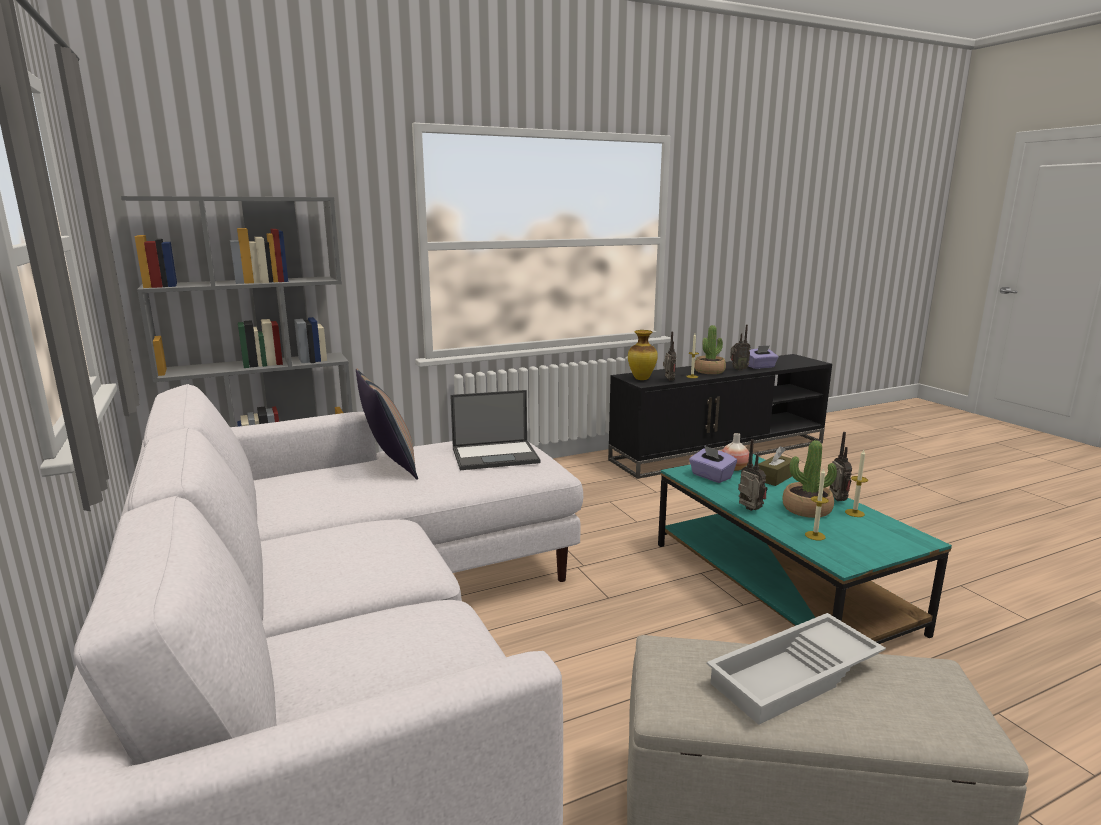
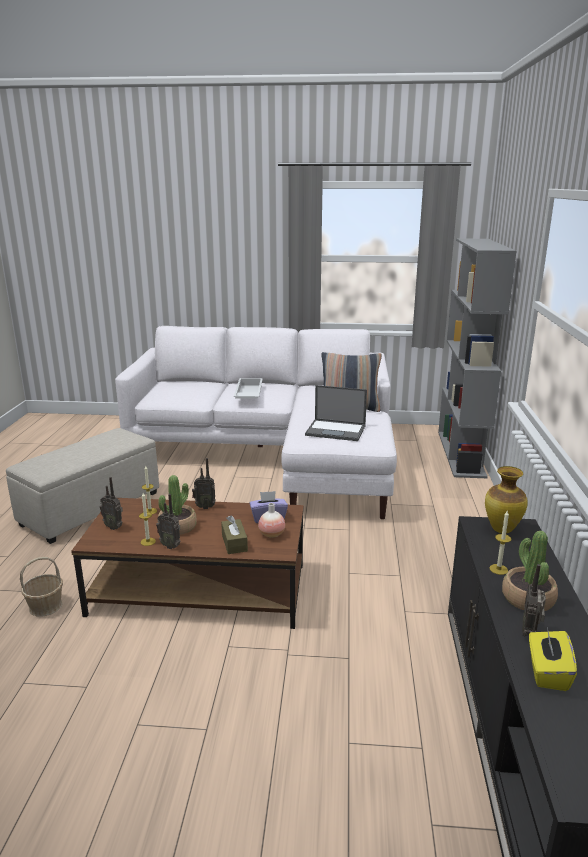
camera: 120 degrees right, 5 degrees up
laptop [450,390,540,470] -> laptop turned 90 degrees counterclockwise [305,385,367,441]
turquoise coffee table [658,454,952,644] -> brown coffee table [71,498,304,629]
radio [663,332,676,381] -> radio moved to [100,477,123,530]
white tray [707,613,886,725] -> white tray moved to [234,378,263,398]
purple tissue box [748,345,779,369] -> yellow tissue box [529,627,577,691]
none -> basket [20,557,63,617]

